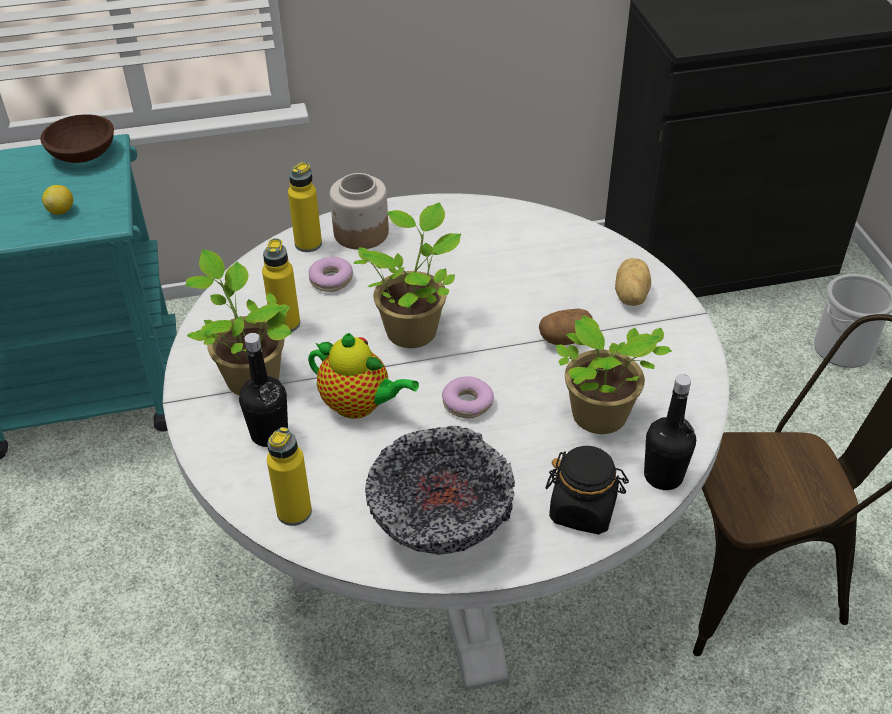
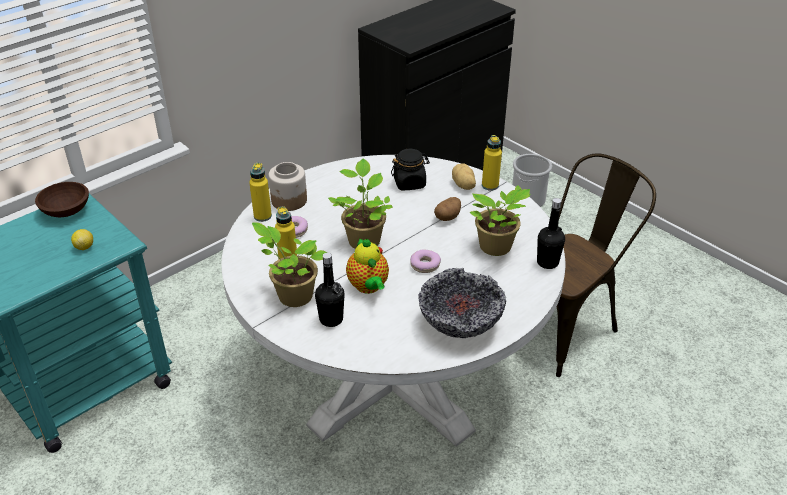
camera: 30 degrees left, 5 degrees down
yellow bottle [267,427,312,526] -> yellow bottle moved to [482,135,502,191]
teapot [308,333,419,419] -> teapot turned 75 degrees clockwise [346,238,389,294]
black jar [545,446,629,534] -> black jar moved to [391,149,430,190]

